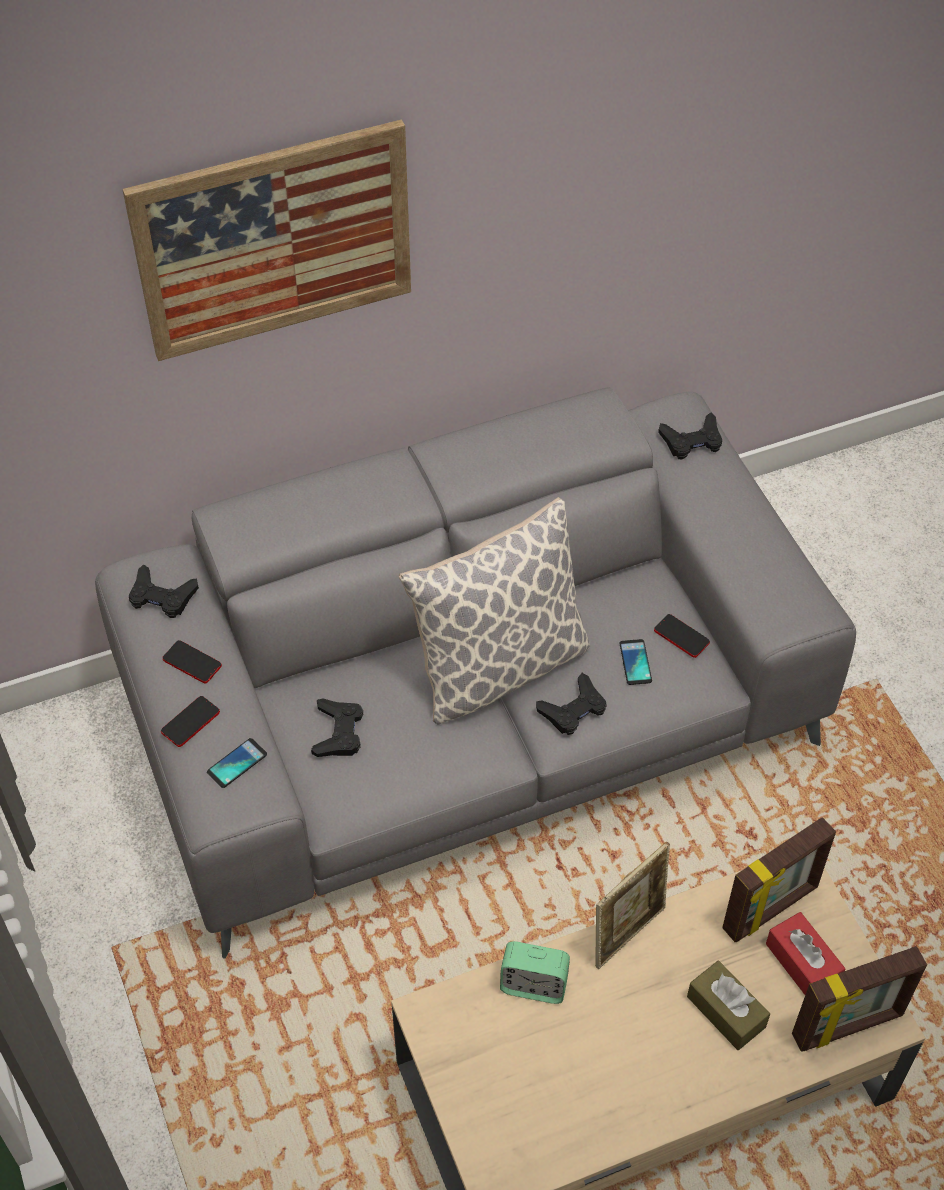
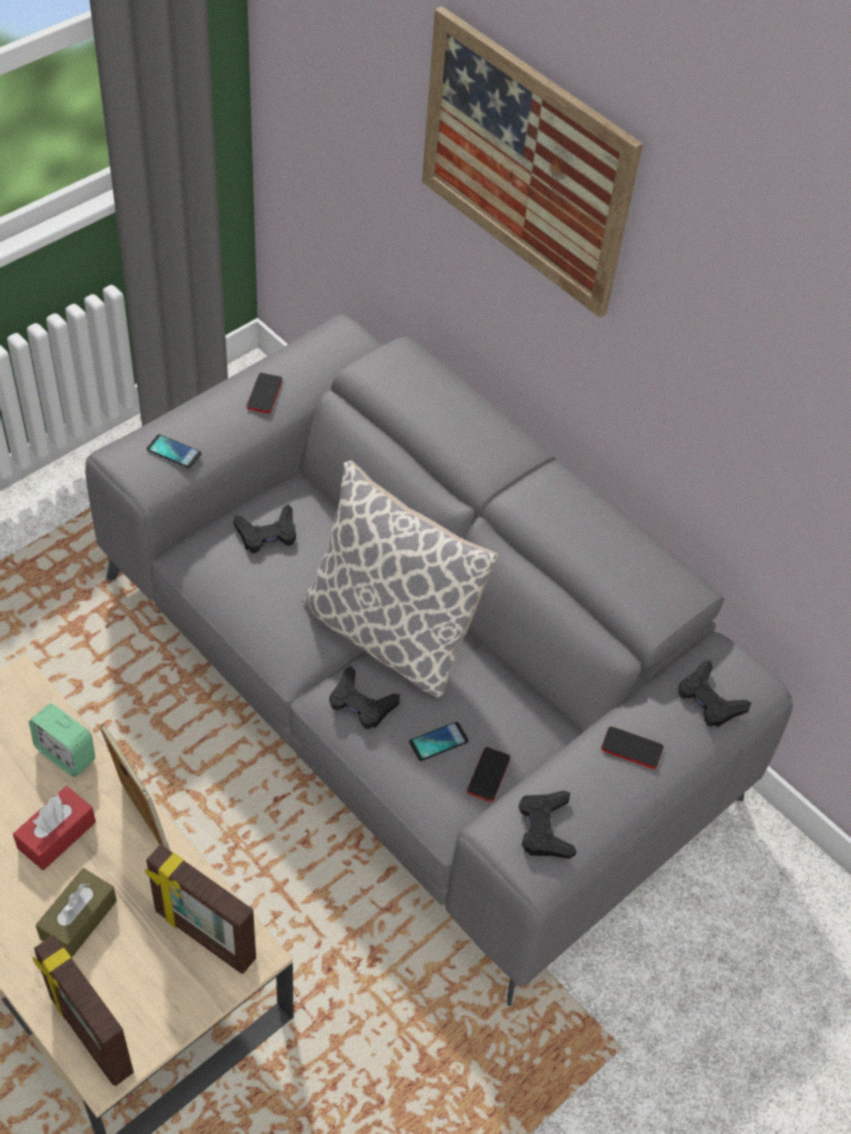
camera: 65 degrees right, 0 degrees up
black game controller [129,564,199,618] -> black game controller moved to [519,790,577,859]
phone [161,696,220,747] -> phone moved to [601,727,664,769]
alarm clock [500,941,570,1004] -> alarm clock turned 45 degrees counterclockwise [29,704,95,777]
picture frame [595,842,670,969] -> picture frame turned 150 degrees counterclockwise [100,724,170,850]
red tissue box [766,912,845,995] -> red tissue box moved to [13,786,96,870]

